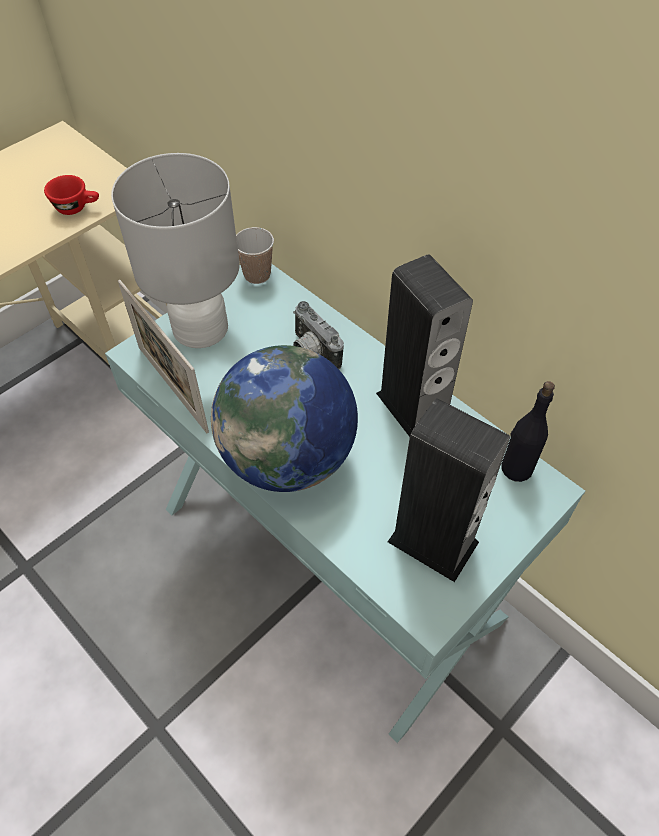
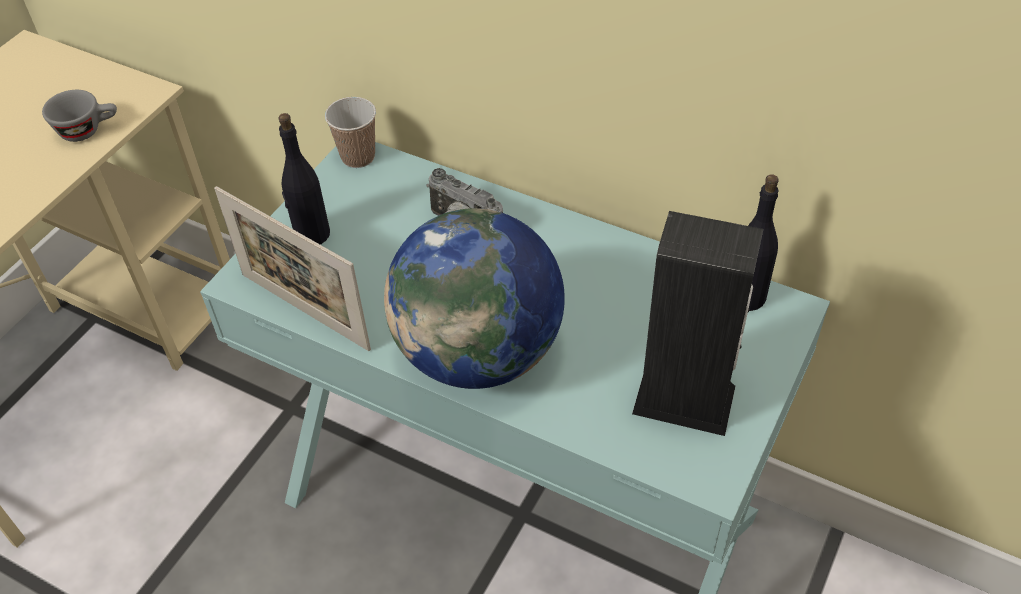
camera: 15 degrees left, 5 degrees down
red cup [44,175,99,215] -> grey cup [42,90,117,142]
grey table lamp [111,153,240,348] -> black bottle [278,113,330,244]
speaker [376,255,473,437] -> none

